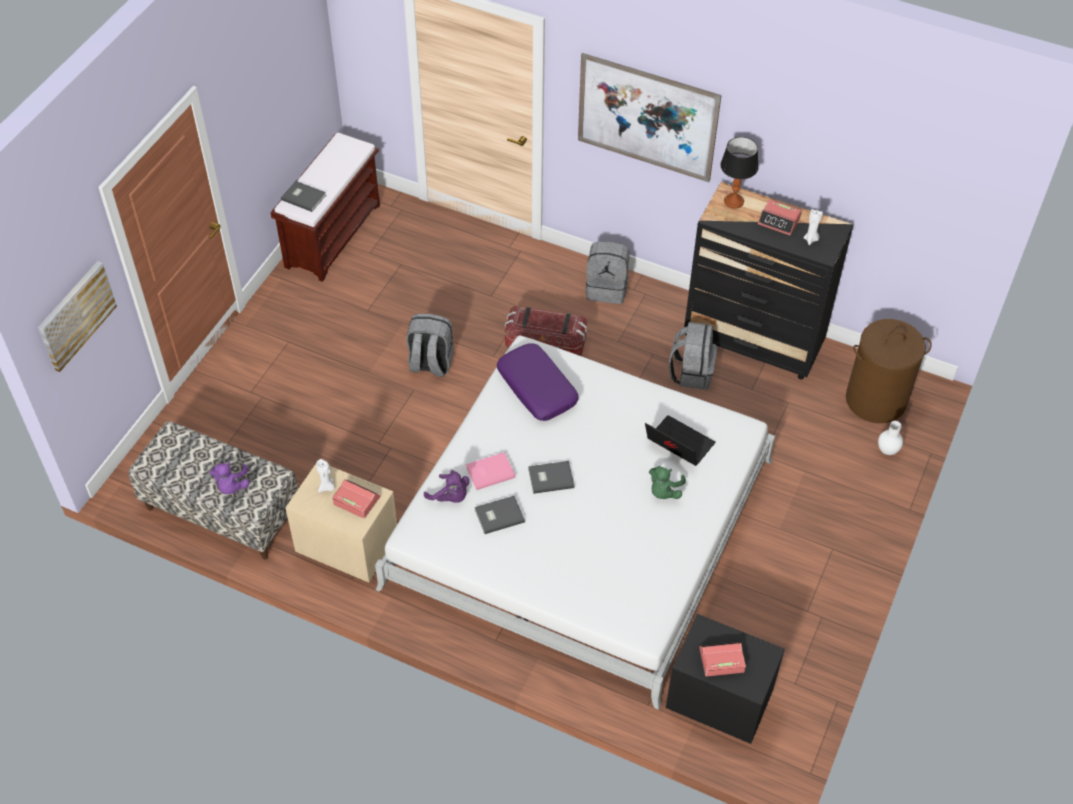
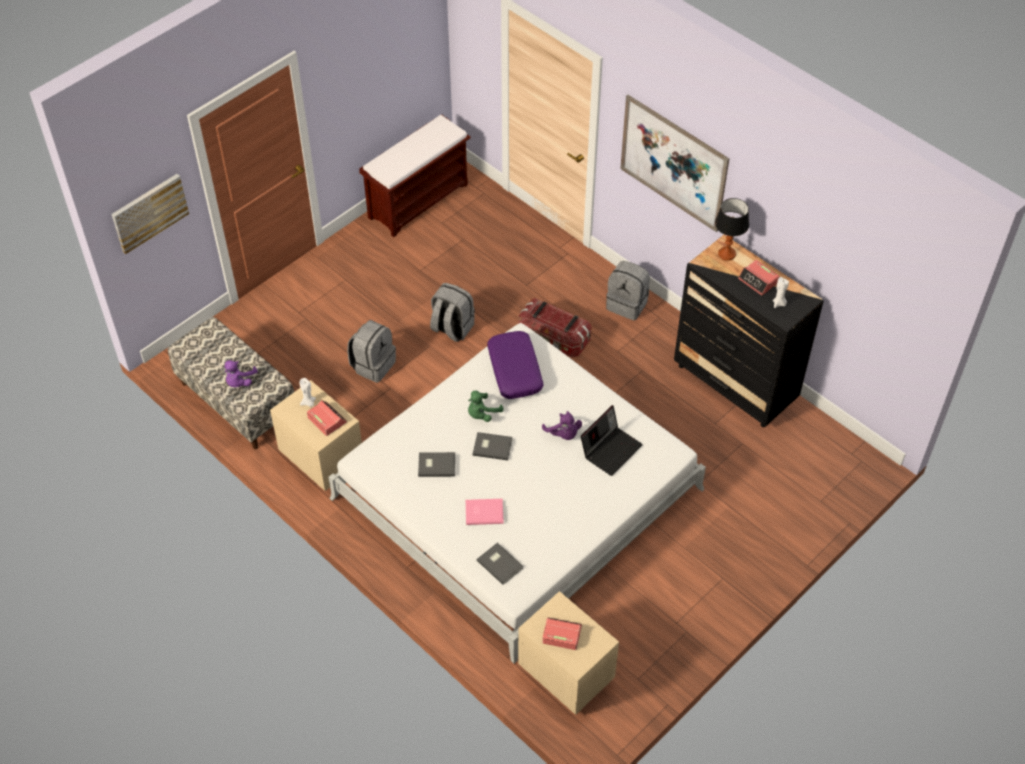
camera: 20 degrees right, 0 degrees up
grey book [281,181,326,212] -> grey book moved to [477,542,523,585]
purple plush toy [424,470,469,503] -> purple plush toy moved to [542,411,582,440]
pink book [466,452,516,490] -> pink book moved to [466,499,504,525]
laptop [645,415,715,466] -> laptop turned 75 degrees clockwise [581,405,643,476]
green plush toy [649,466,686,499] -> green plush toy moved to [468,390,503,422]
black nightstand [666,614,785,744] -> beige nightstand [518,591,619,715]
grey backpack [669,322,717,390] -> grey backpack moved to [347,320,396,383]
brown laundry basket [846,319,932,423] -> none
white vase [878,421,903,455] -> none

